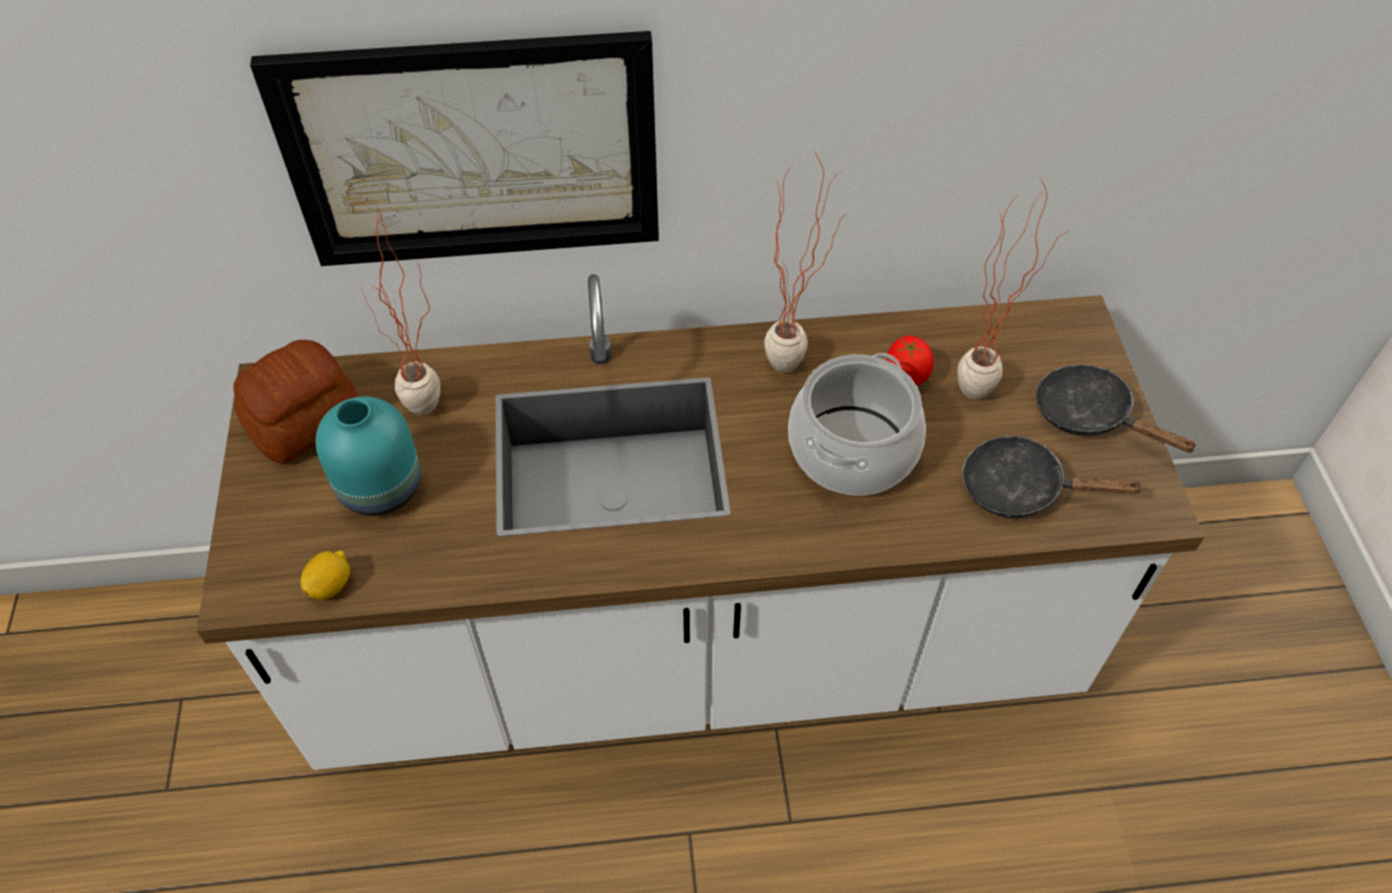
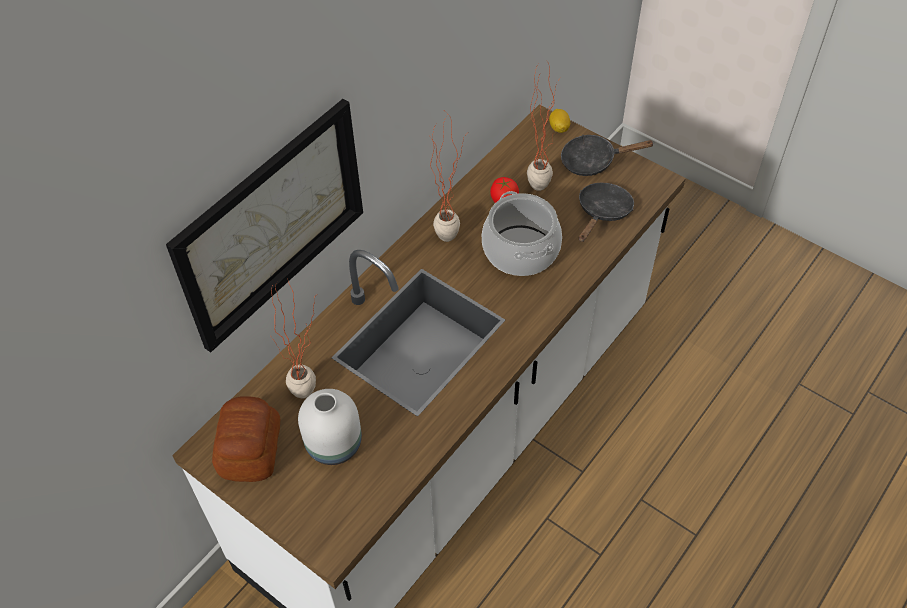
camera: 45 degrees left, 0 degrees up
lemon [301,550,350,600] -> lemon moved to [549,109,570,133]
turquoise vase [315,397,421,516] -> white vase [298,389,362,465]
black frying pan [962,435,1144,518] -> black frying pan turned 150 degrees clockwise [579,183,634,242]

